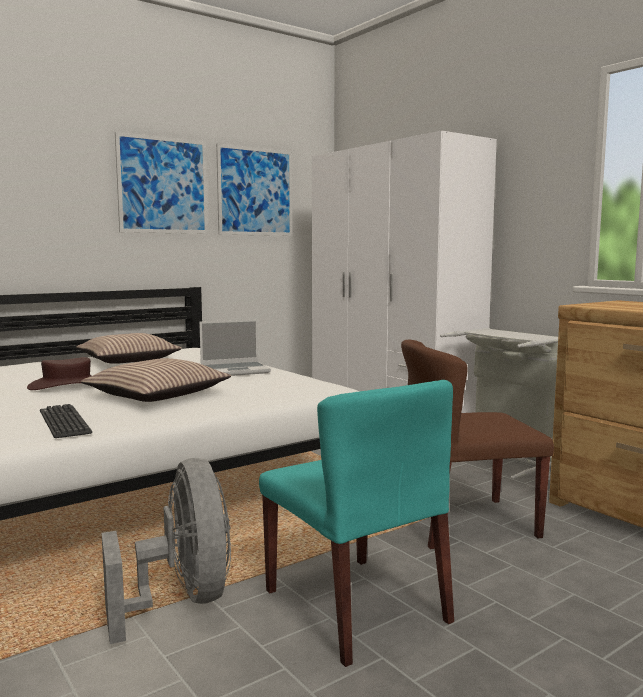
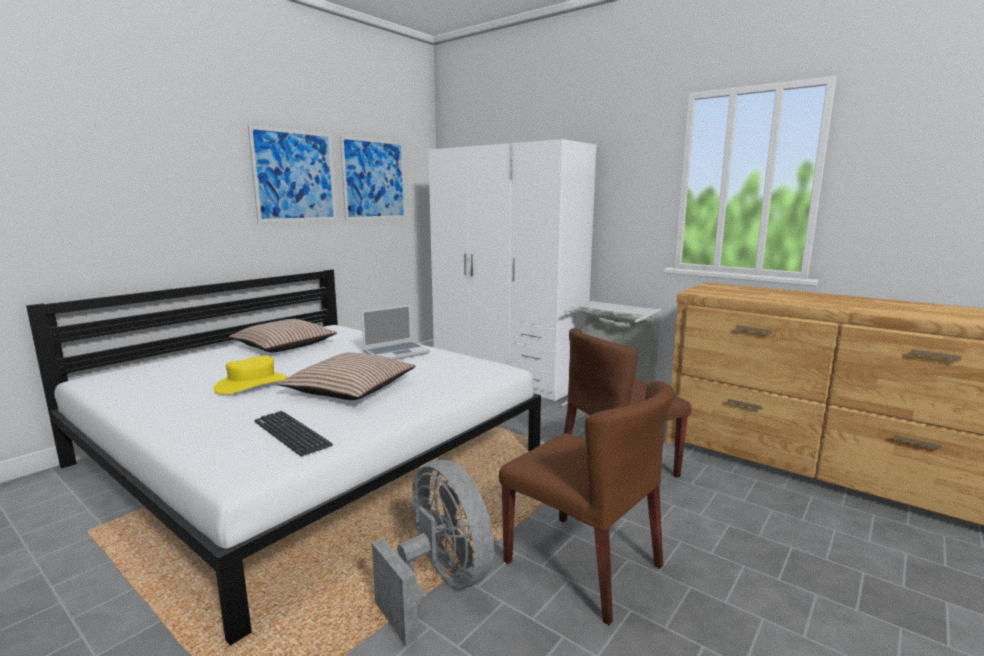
camera: 15 degrees left, 5 degrees up
brown hat [27,357,92,390] -> yellow hat [213,355,288,395]
turquoise chair [259,380,454,667] -> brown chair [499,381,675,625]

